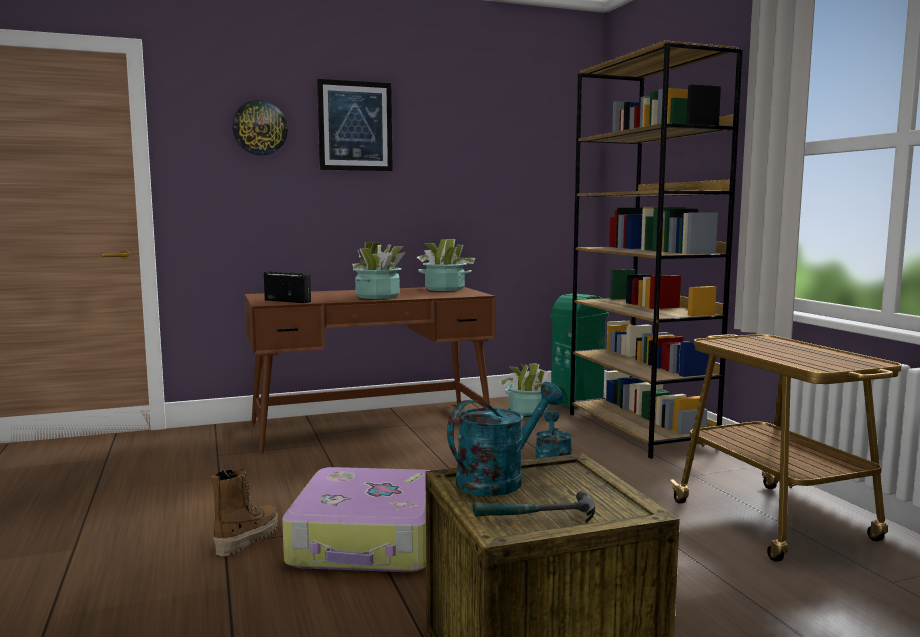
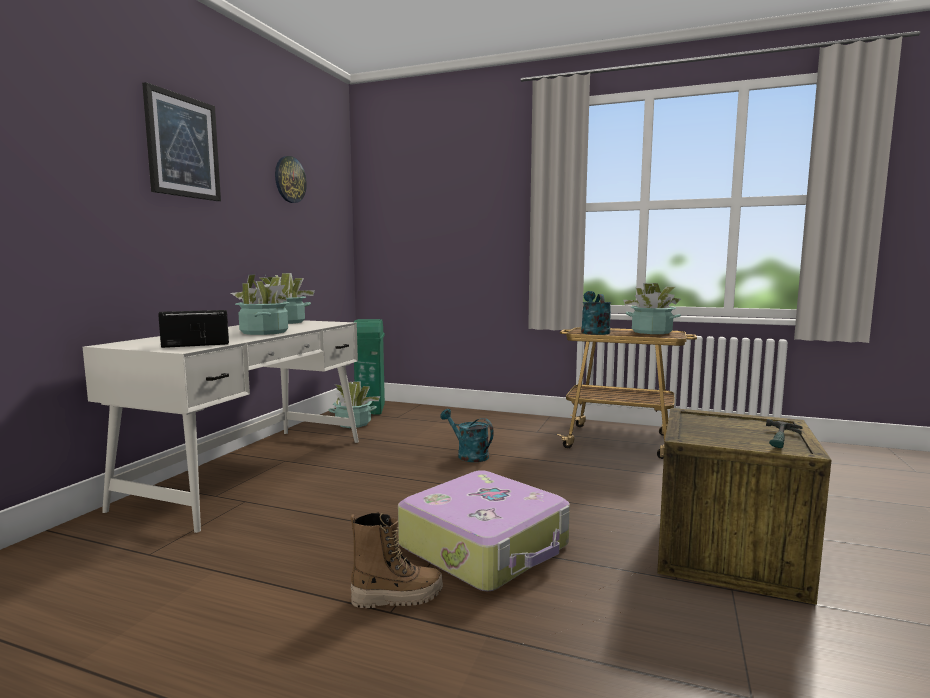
camera: 50 degrees left, 0 degrees up
boot [211,469,278,556] -> boot turned 105 degrees clockwise [350,512,443,608]
wall clock [232,100,288,156] -> wall clock moved to [275,156,307,203]
brown desk [245,287,496,453] -> white desk [83,320,359,533]
turquoise watering can [447,382,564,496] -> turquoise watering can moved to [581,291,611,335]
brown bookcase [570,40,743,459] -> none
none -> potted plant [623,283,681,334]

